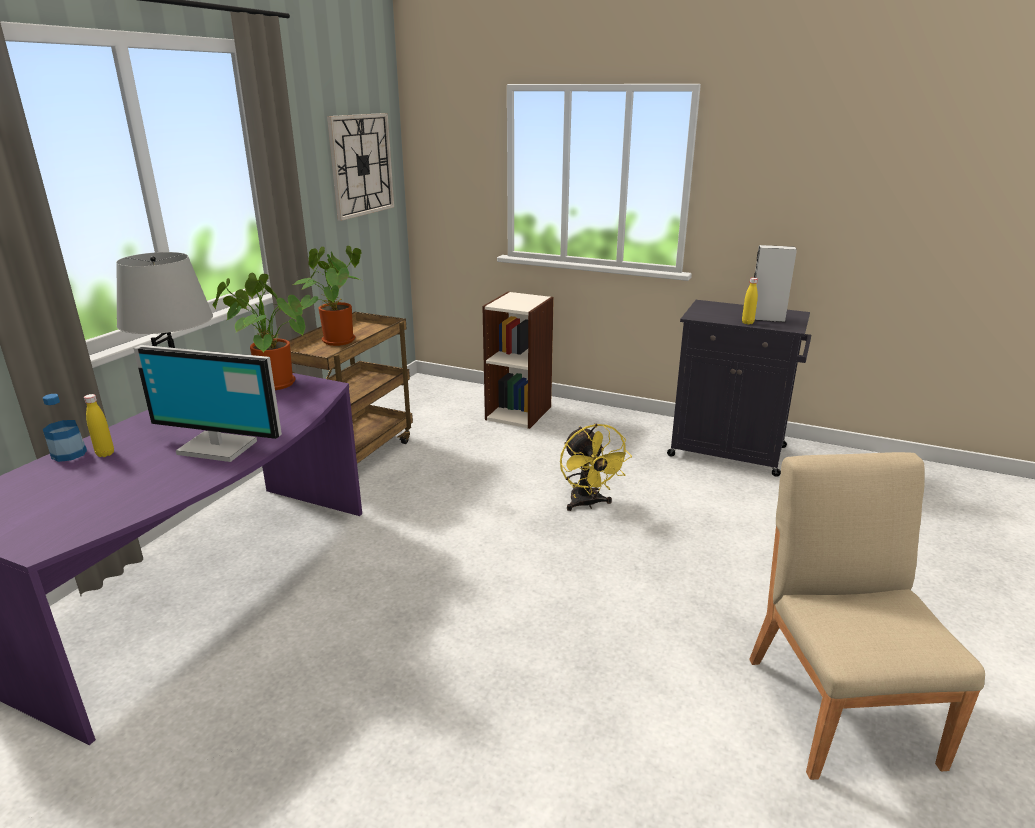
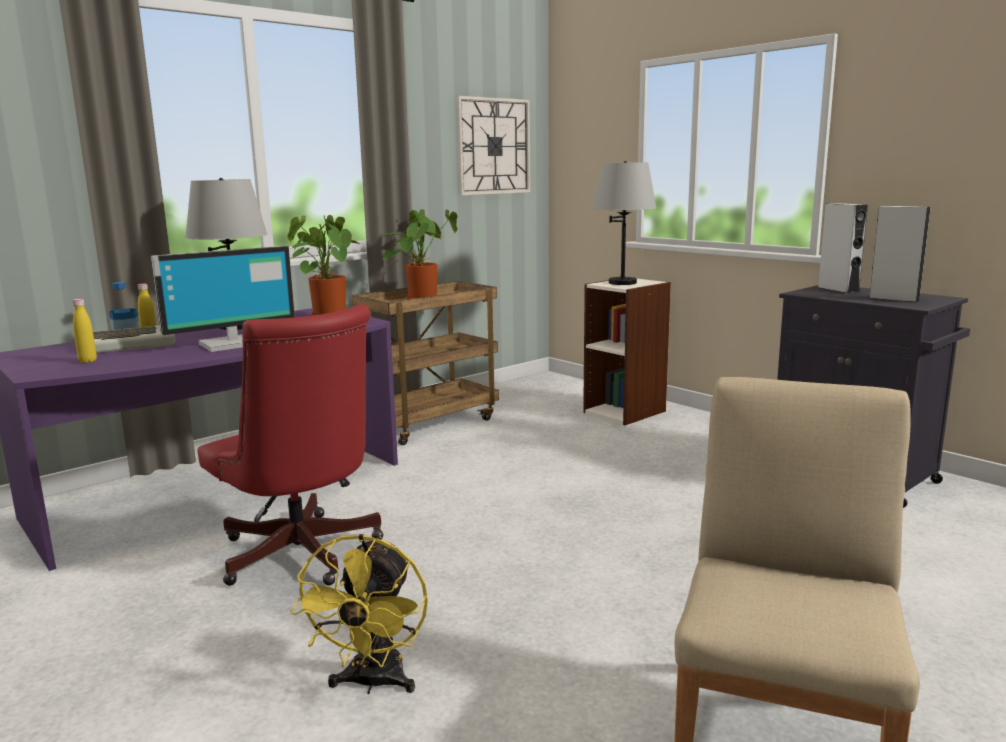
camera: 25 degrees right, 10 degrees down
monitor [133,345,282,462] -> monitor turned 75 degrees counterclockwise [151,246,295,352]
yellow fan [560,423,632,511] -> yellow fan moved to [290,534,428,694]
yellow bottle [742,278,758,324] -> yellow bottle moved to [73,299,97,363]
none -> keyboard [93,325,176,353]
none -> red office chair [197,304,384,586]
none -> grey table lamp [593,161,656,285]
none -> grey speaker [818,203,868,293]

